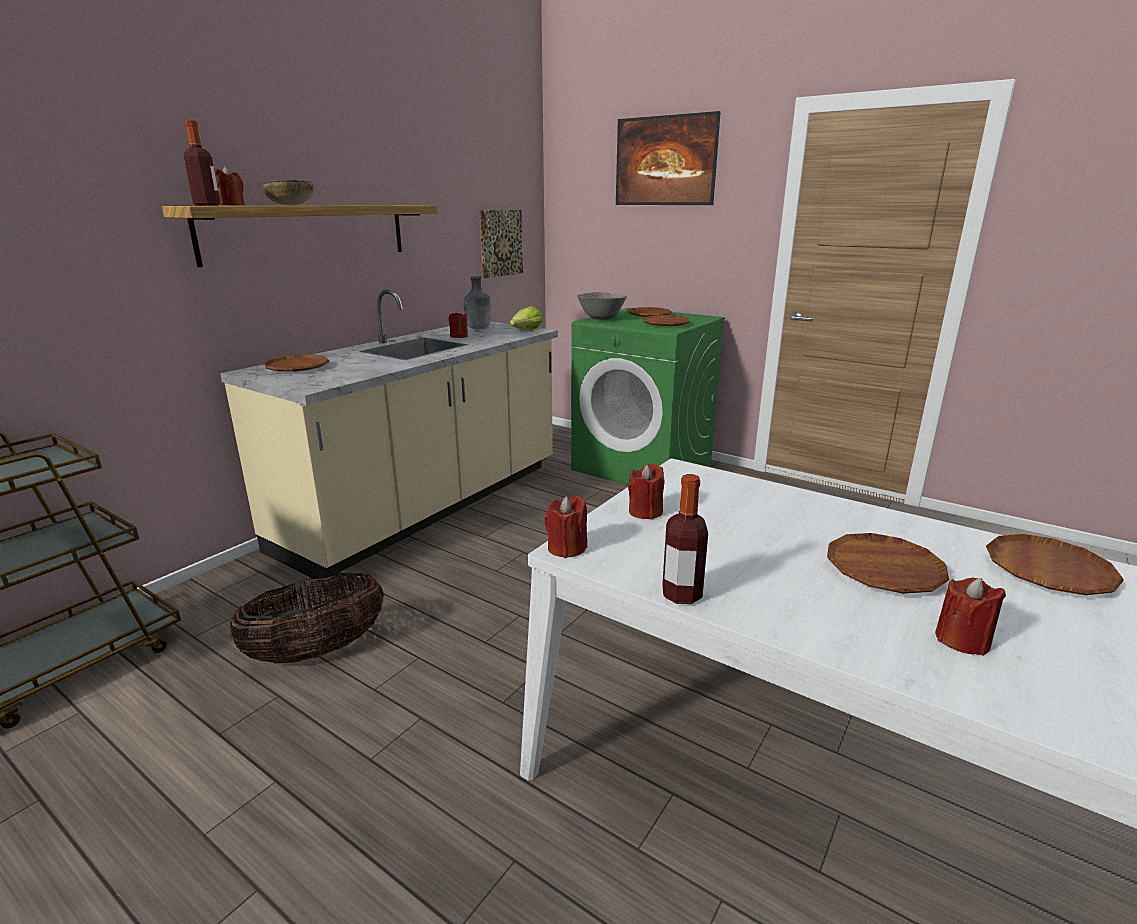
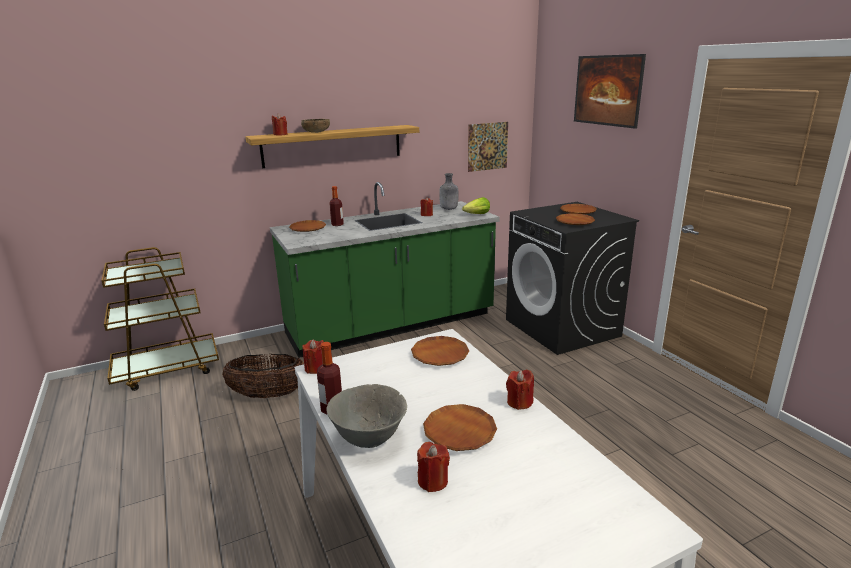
camera: 30 degrees right, 0 degrees up
bottle [184,120,220,206] -> bottle moved to [329,186,344,226]
beige counter [220,289,558,581] -> green counter [270,182,500,358]
green washing machine [571,308,725,485] -> black washing machine [506,202,639,355]
grey bowl [577,292,627,320] -> grey bowl moved to [326,384,407,448]
red candle [628,464,665,520] -> red candle moved to [506,369,534,410]
brown plate [986,534,1124,595] -> brown plate moved to [411,336,469,366]

